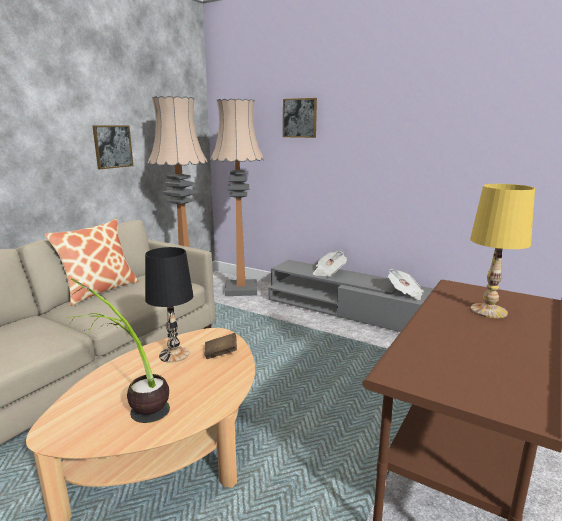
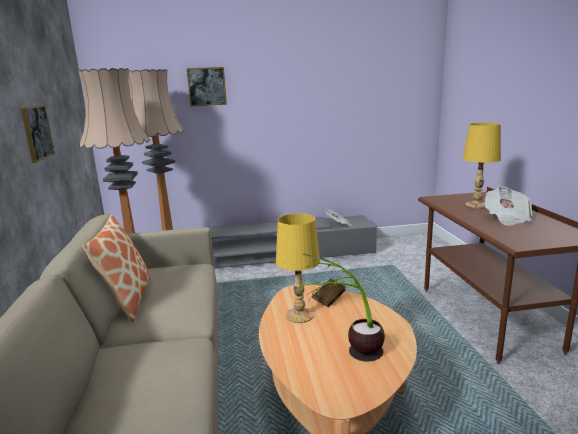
camera: 40 degrees left, 0 degrees up
black table lamp [145,247,193,363] -> yellow table lamp [276,213,320,323]
newspaper [313,251,347,277] -> newspaper moved to [484,187,532,226]

